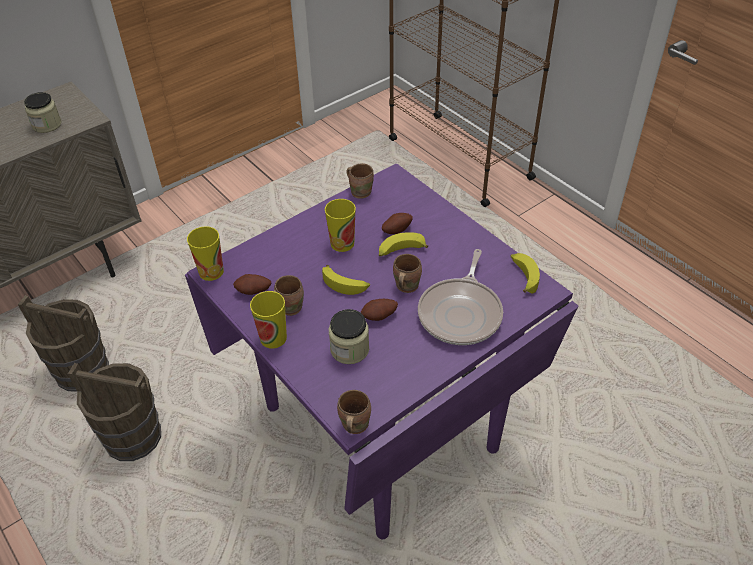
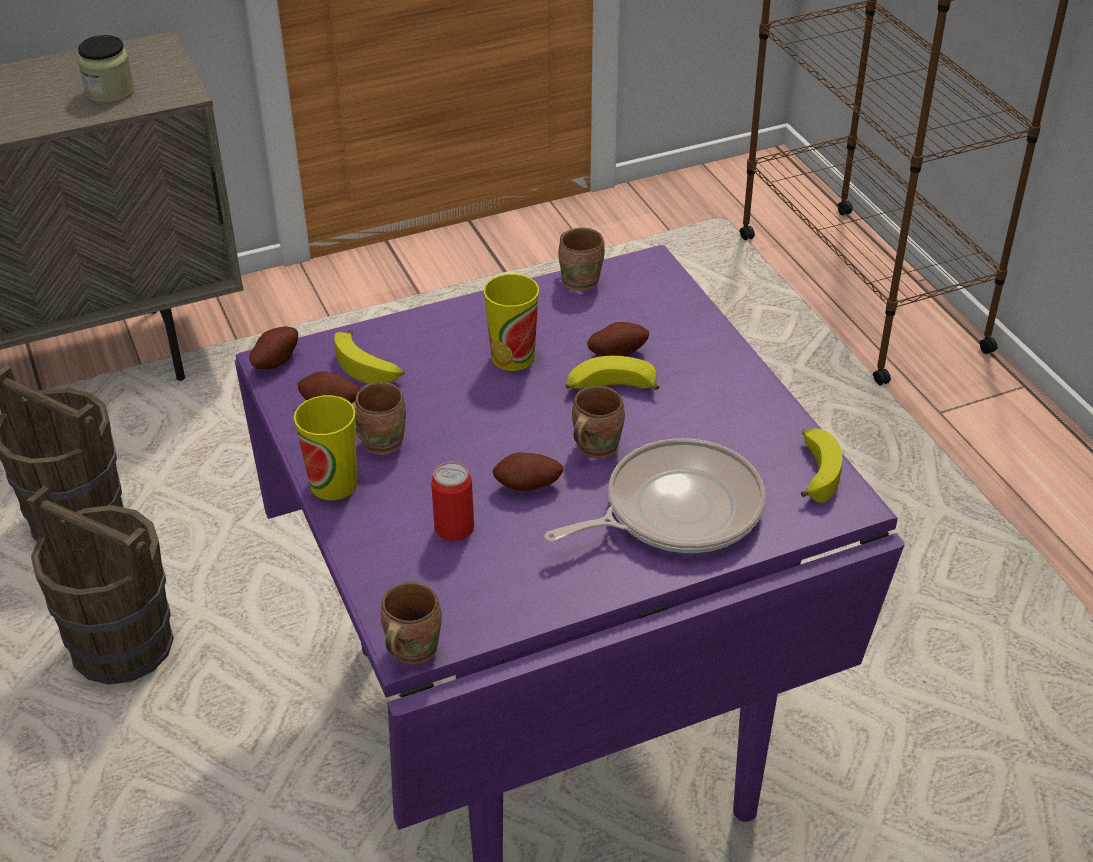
camera: 15 degrees right, 5 degrees down
cup [187,226,224,281] -> potato [249,326,298,370]
banana [322,265,370,295] -> banana moved to [334,330,405,384]
jar [329,309,369,364] -> can [431,461,474,541]
frying pan [418,249,503,345] -> frying pan turned 150 degrees counterclockwise [544,438,766,553]

